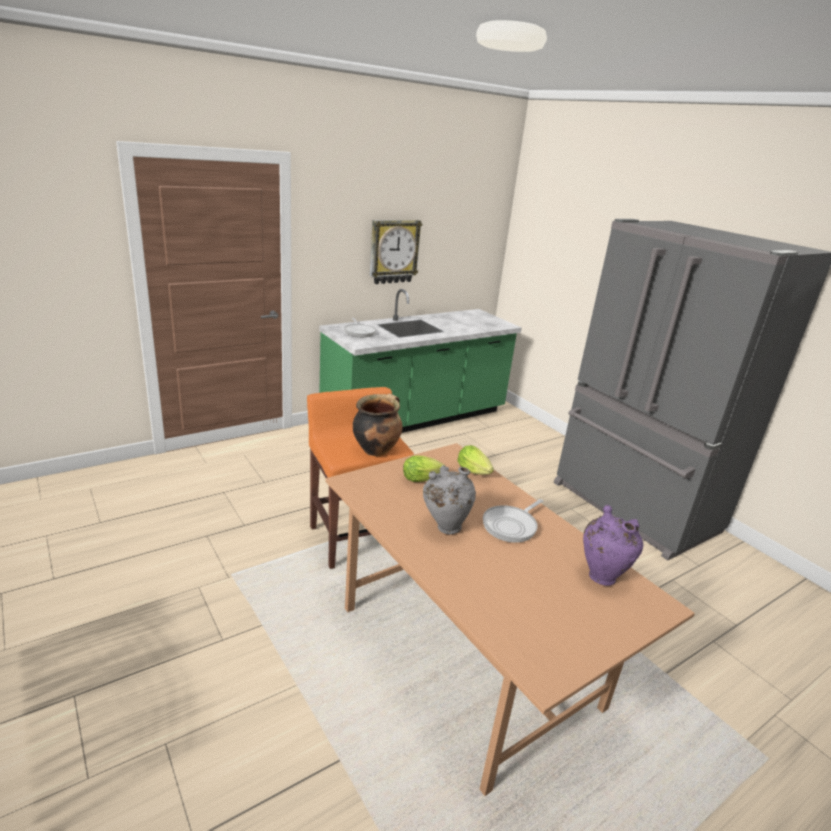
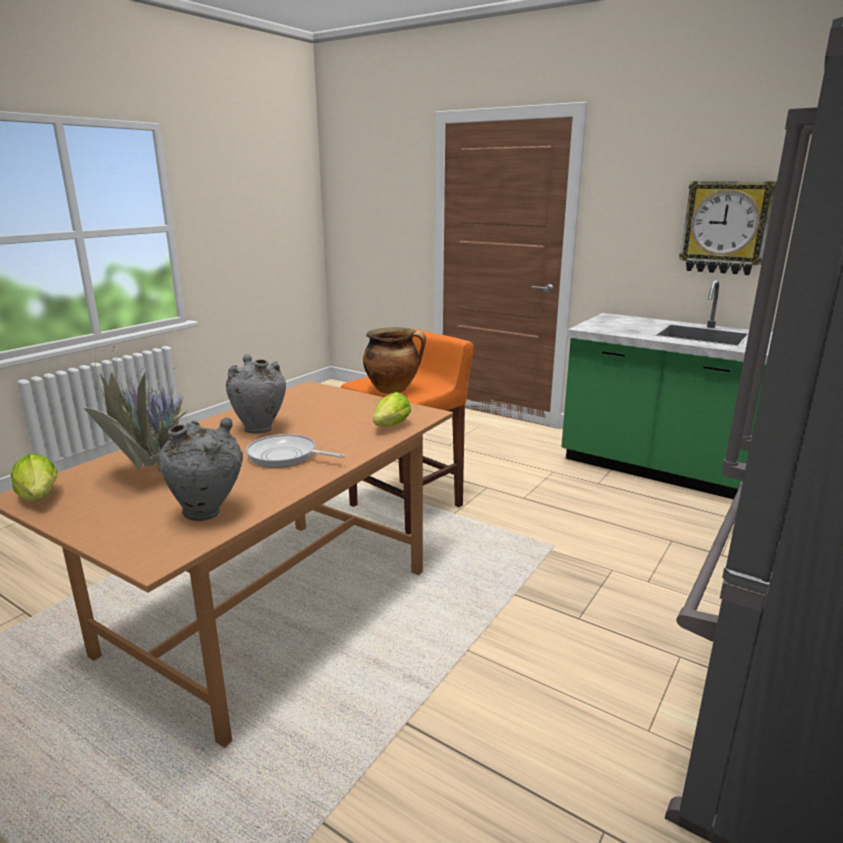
camera: 70 degrees right, 5 degrees down
frying pan [344,318,376,337] -> none
lettuce [403,455,446,482] -> lettuce moved to [11,454,58,502]
purple vase [583,505,643,586] -> grey vase [159,417,243,521]
none -> potted plant [84,342,204,472]

